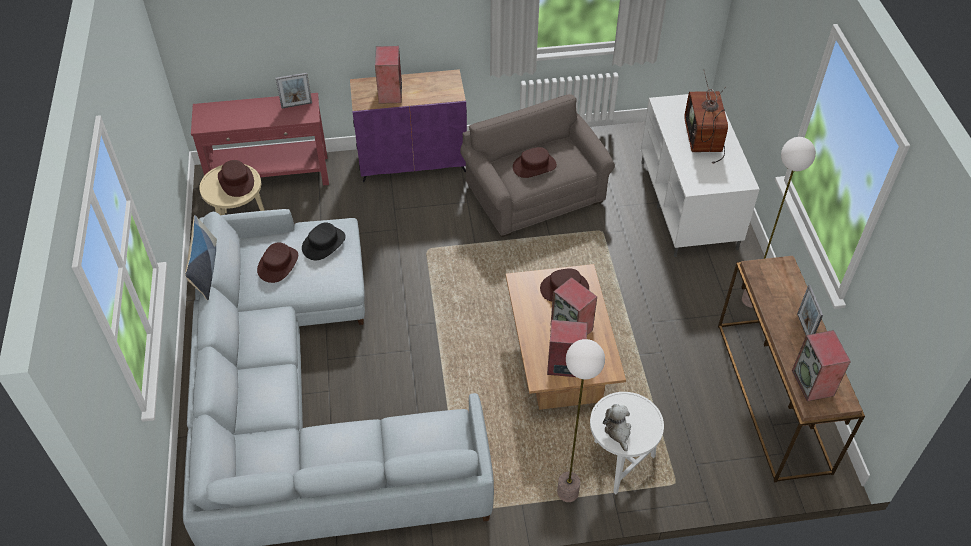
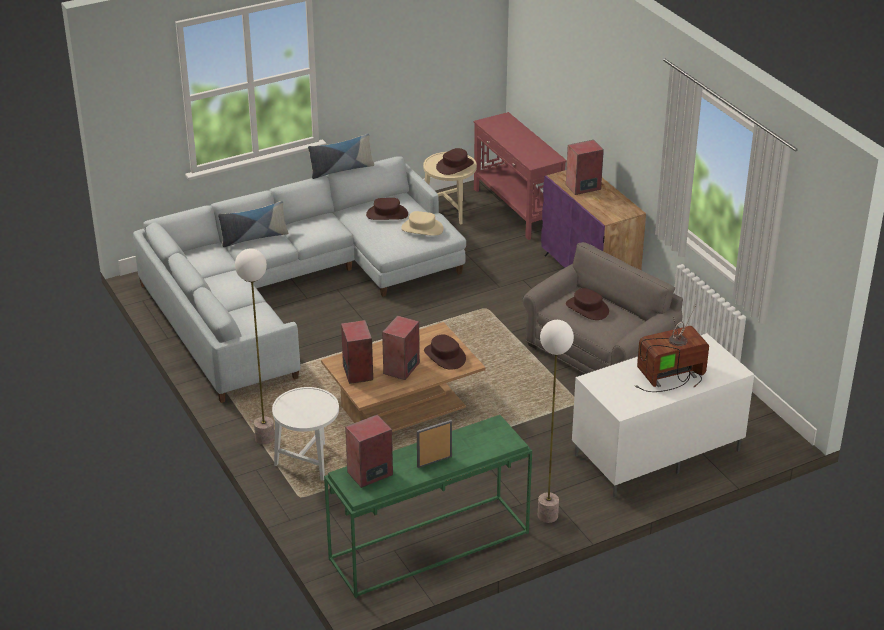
camera: 70 degrees right, 15 degrees down
picture frame [276,73,312,108] -> none
black hat [302,223,346,260] -> beige hat [401,211,444,236]
plush toy [603,404,631,451] -> none
brown console table [718,256,865,482] -> green console table [324,415,532,598]
none -> pillow [218,201,288,247]

